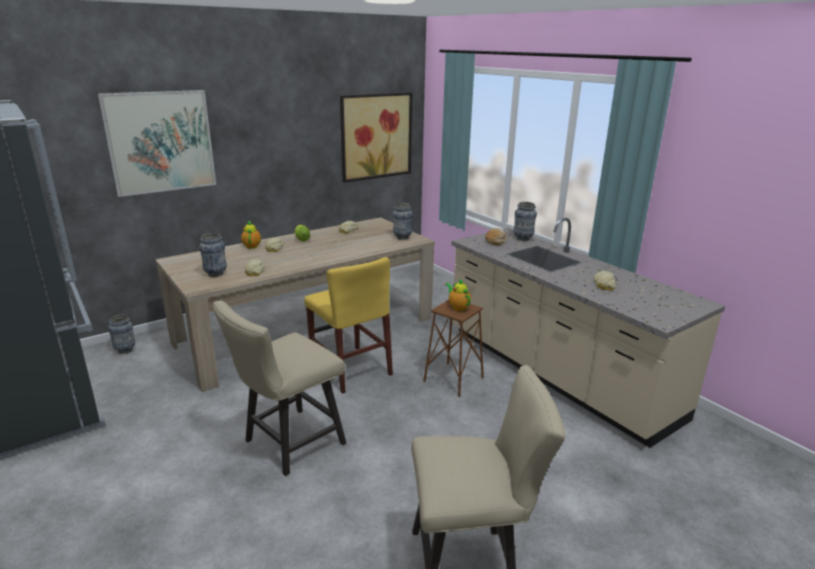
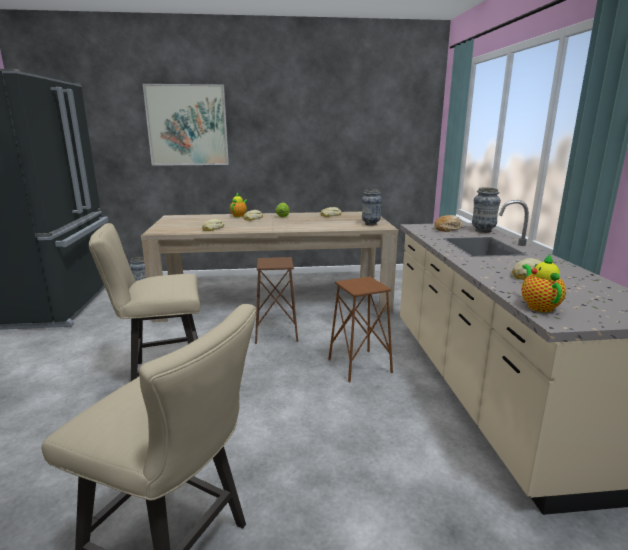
camera: 30 degrees right, 5 degrees down
vase [199,233,227,277] -> none
yellow chair [304,257,393,394] -> brown stool [255,257,298,344]
picture [340,92,412,183] -> none
teapot [445,280,471,311] -> teapot moved to [522,254,566,313]

